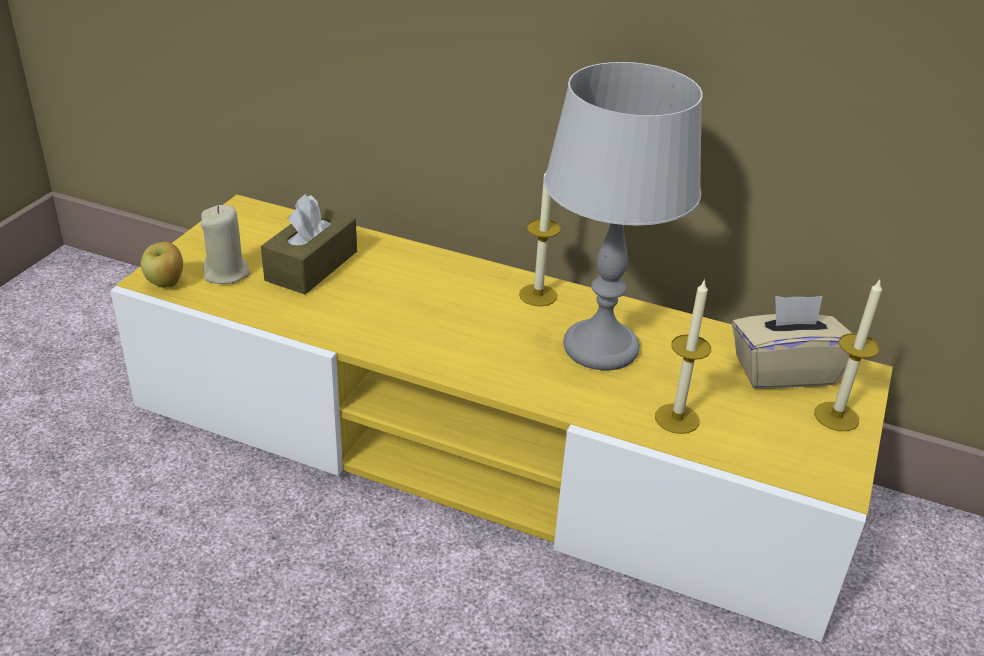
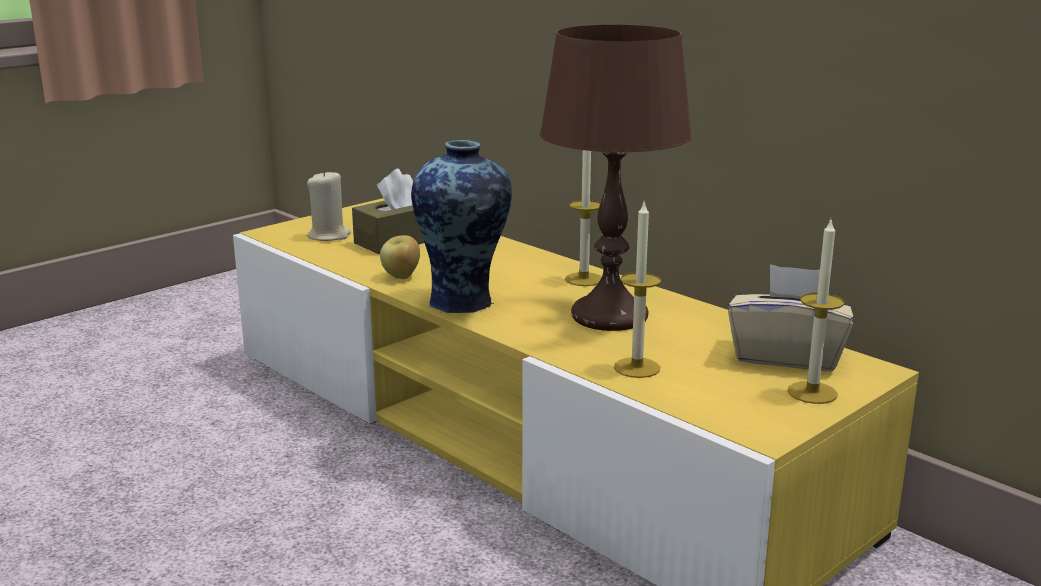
camera: 25 degrees right, 15 degrees down
apple [141,242,183,288] -> apple moved to [380,235,420,279]
grey table lamp [544,62,703,370] -> brown table lamp [540,24,692,331]
none -> vase [411,140,512,313]

